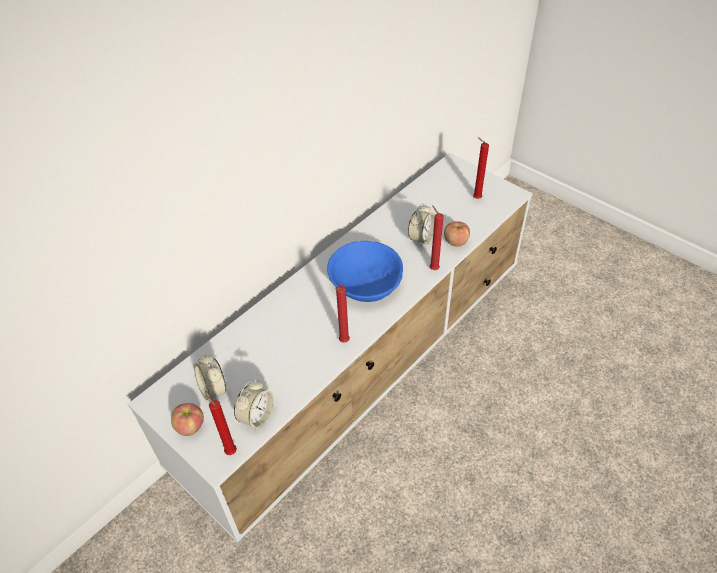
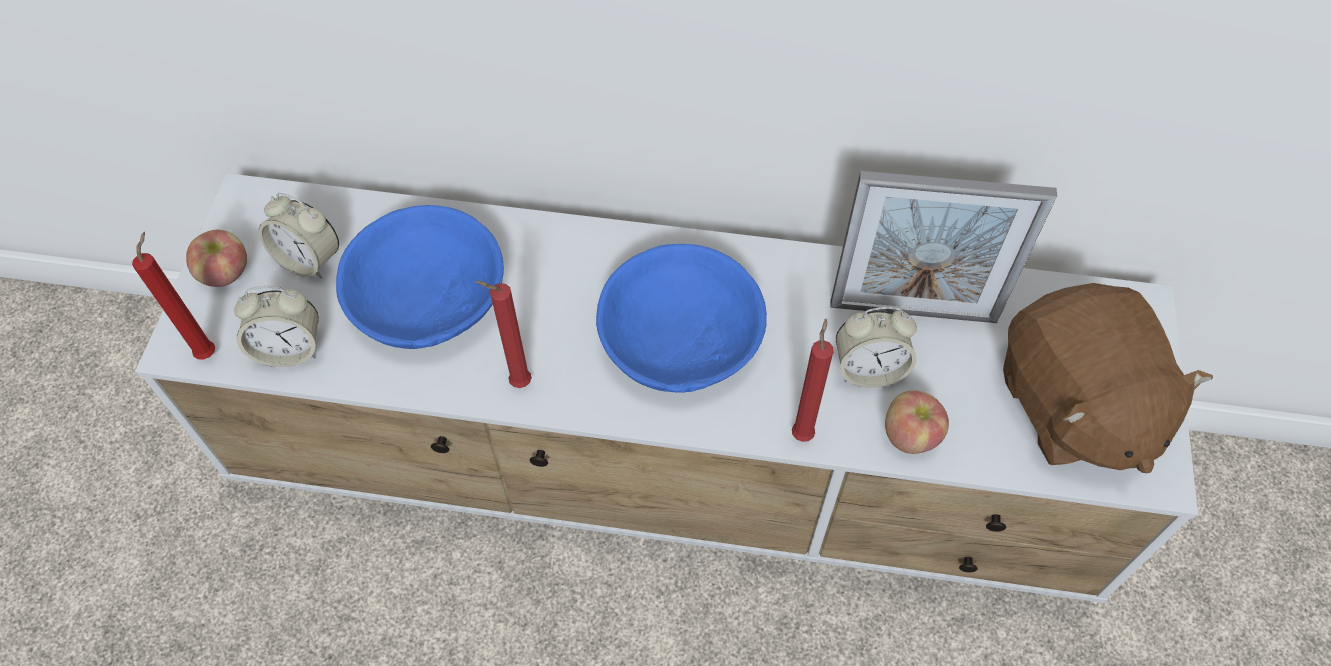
camera: 55 degrees right, 10 degrees up
alarm clock [194,354,226,400] -> alarm clock turned 90 degrees counterclockwise [258,193,339,279]
red candle [473,137,489,199] -> brown plush toy [1003,283,1213,473]
none -> blue bowl [336,205,504,349]
none -> picture frame [830,171,1057,323]

